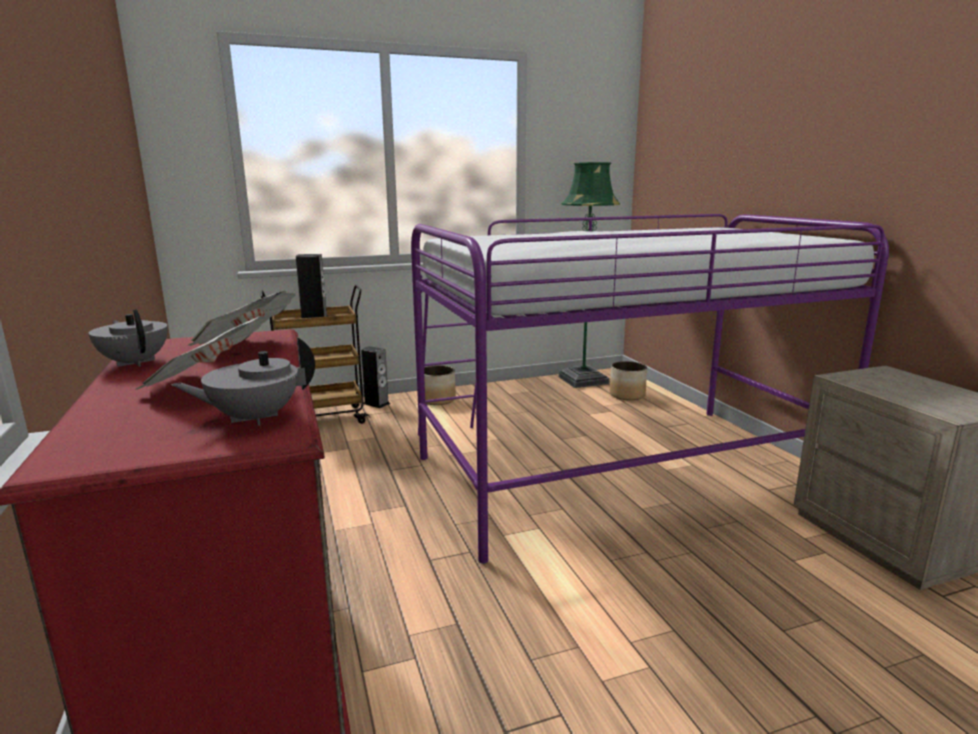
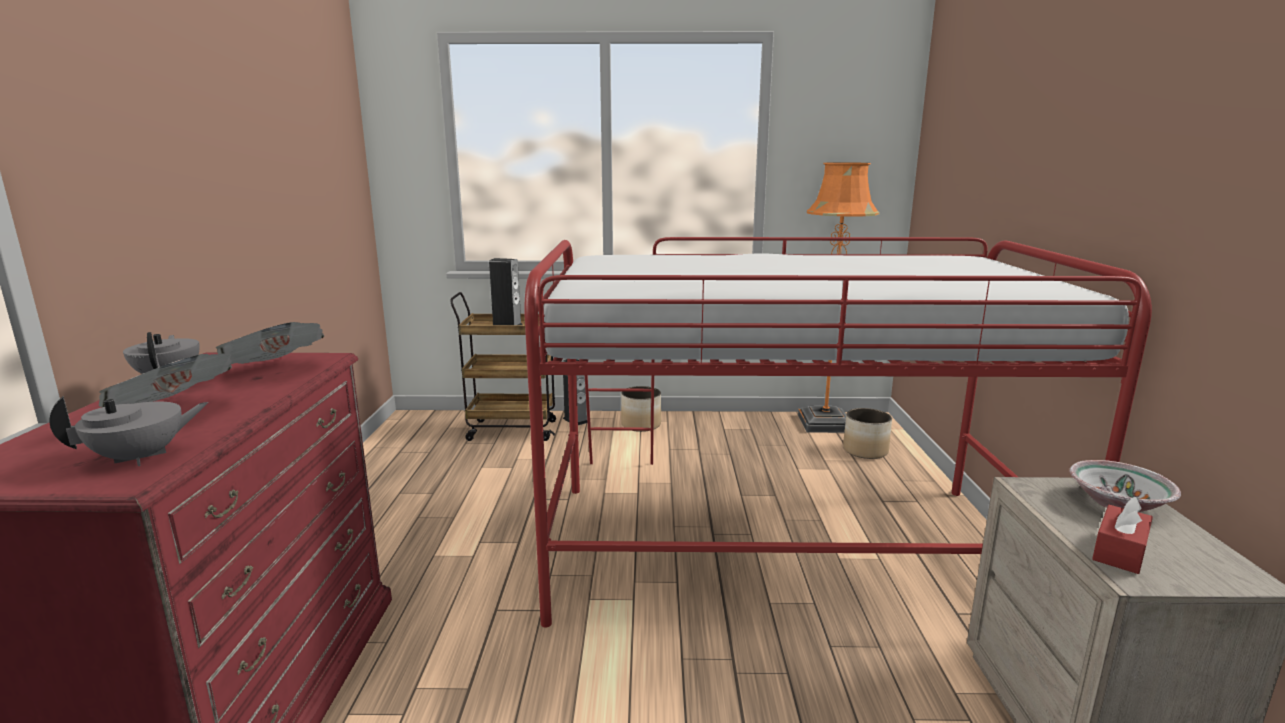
camera: 20 degrees right, 0 degrees up
grey teapot [171,337,315,426] -> grey teapot turned 150 degrees clockwise [50,396,209,466]
purple bed [411,214,889,564] -> red bed [524,237,1152,628]
green floor lamp [559,162,620,388] -> orange floor lamp [798,163,880,433]
none -> bowl [1069,460,1181,513]
none -> red tissue box [1092,496,1153,574]

